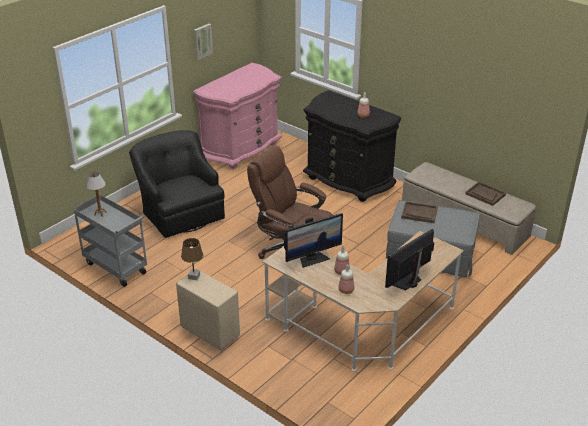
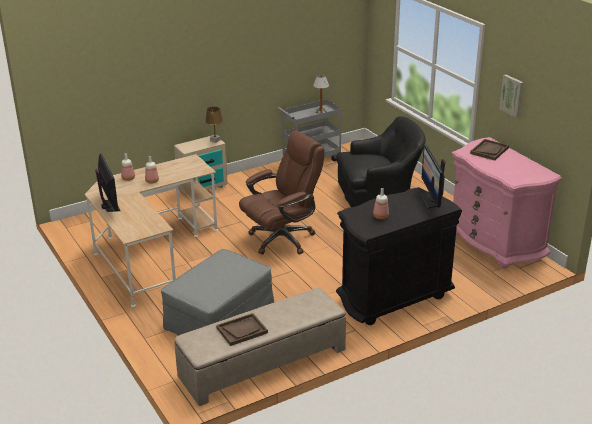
camera: 110 degrees right, 5 degrees down
monitor [284,213,343,268] -> monitor moved to [420,145,445,209]
brown tray [401,201,438,223] -> brown tray moved to [470,139,509,160]

